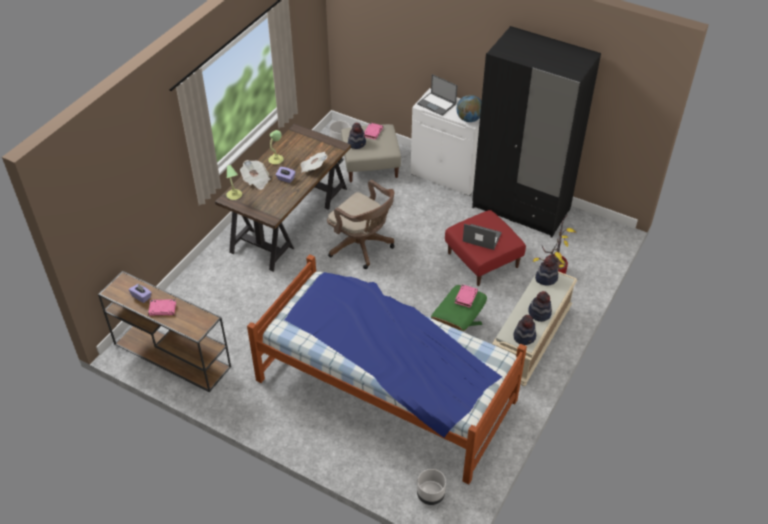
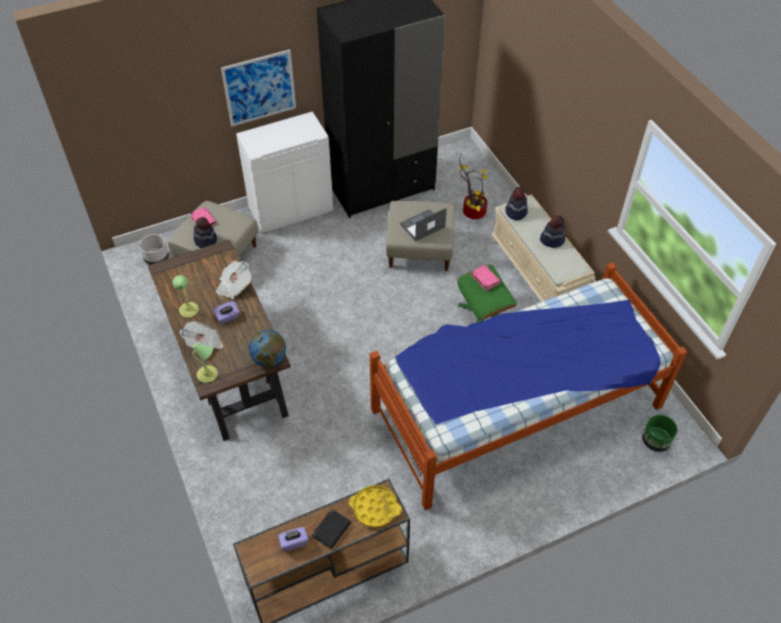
camera: 55 degrees left, 5 degrees up
pink book [148,299,176,316] -> black book [312,509,351,549]
brown office chair [327,180,394,269] -> none
laptop [417,74,458,116] -> none
grey planter [417,469,446,505] -> green planter [642,415,678,452]
red ottoman [445,210,526,286] -> beige ottoman [386,201,455,271]
globe [456,95,482,122] -> globe moved to [248,330,286,367]
hat [513,315,536,345] -> none
none -> picture [221,49,296,127]
none -> yellow tray [349,485,402,528]

